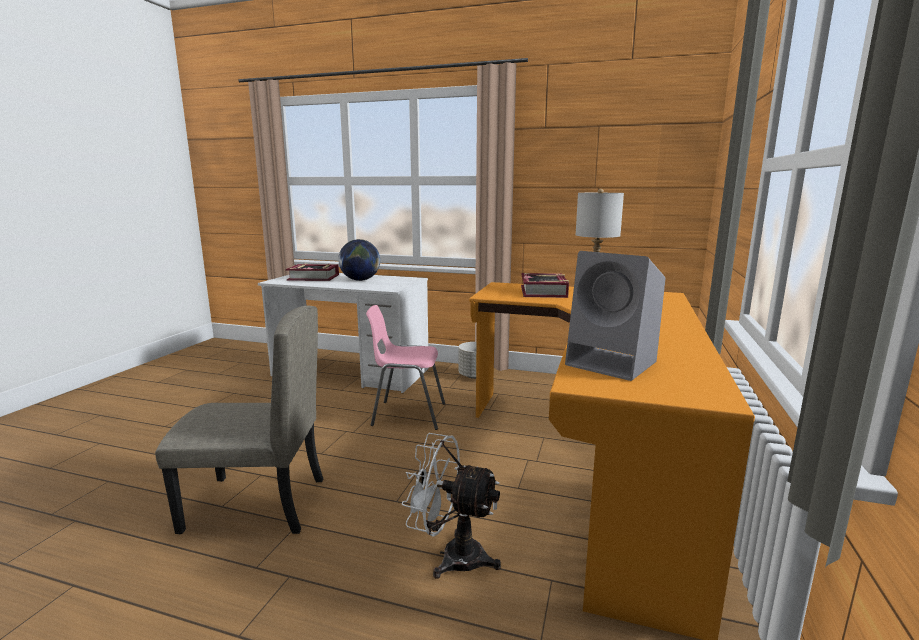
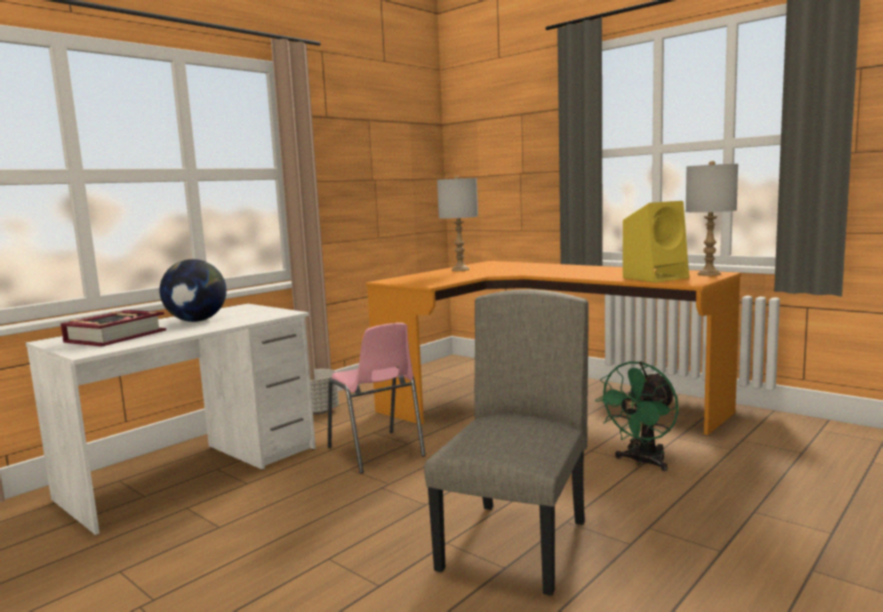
camera: 65 degrees left, 5 degrees down
pink chair [366,305,445,430] -> pink chair turned 60 degrees counterclockwise [328,323,426,473]
white fan [402,433,501,579] -> green fan [595,361,679,471]
book [521,273,569,298] -> none
grey speaker [565,251,666,381] -> yellow speaker [623,201,689,283]
none -> grey table lamp [686,161,738,276]

